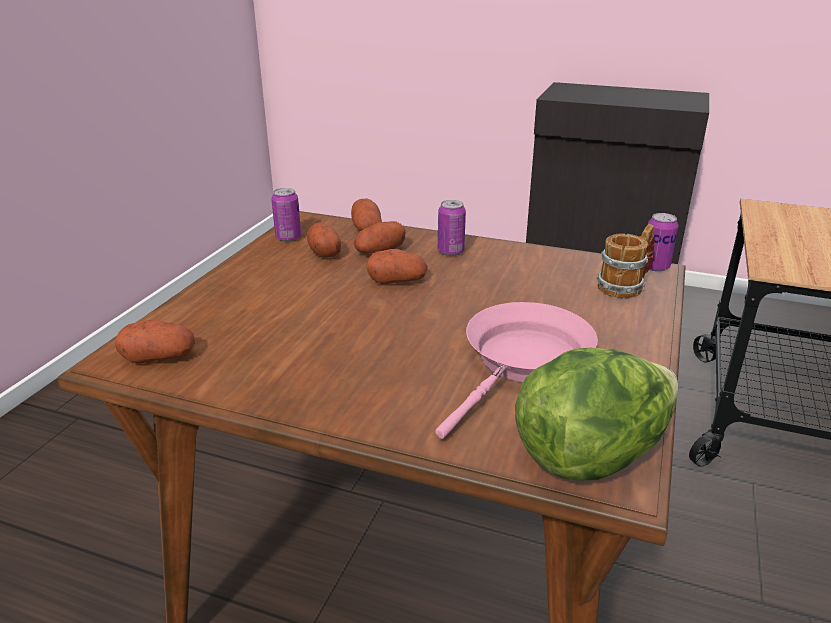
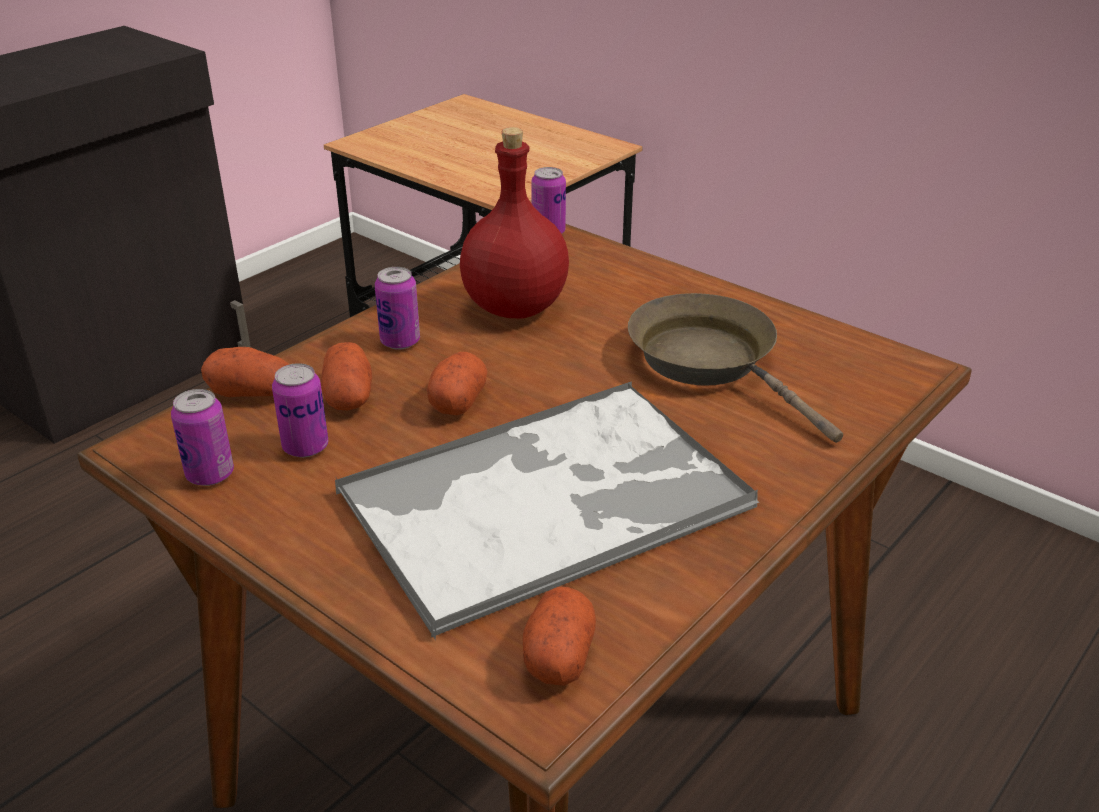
camera: 70 degrees left, 5 degrees up
potato [307,223,341,258] -> can [272,363,329,457]
pink frying pan [435,302,598,439] -> brown frying pan [628,293,843,443]
lettuce [515,348,678,481] -> none
mug [597,224,655,299] -> none
none -> tray [335,381,759,640]
none -> red bottle [460,127,569,319]

